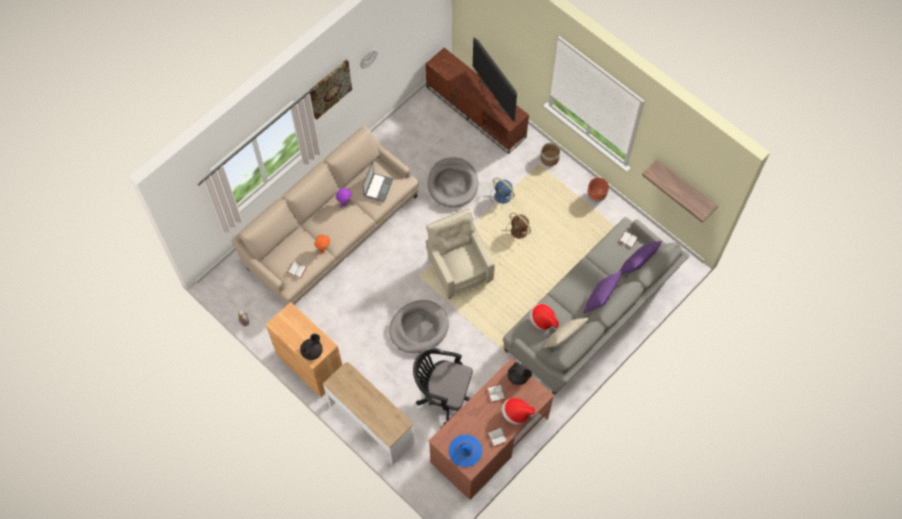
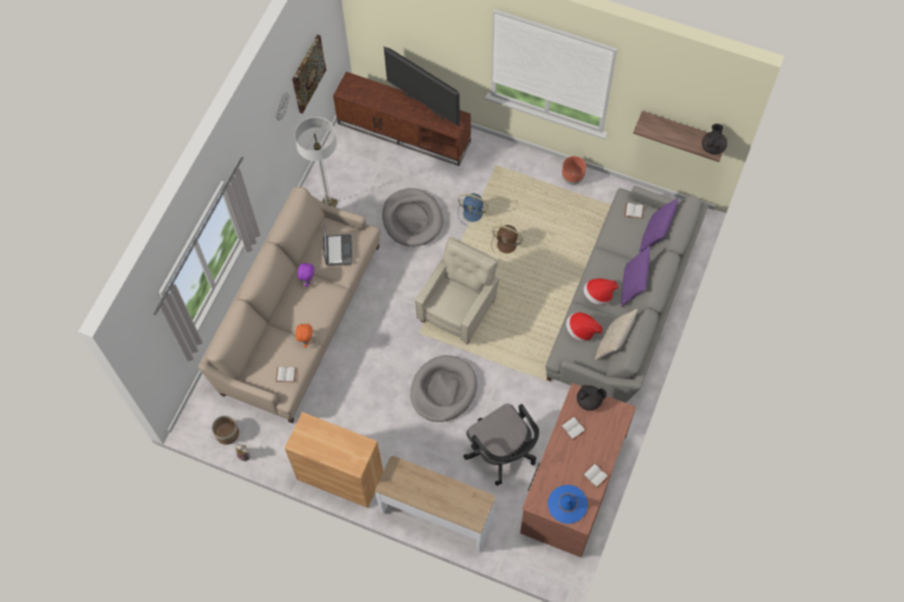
camera: 20 degrees left, 0 degrees up
black teapot [300,334,323,360] -> black teapot moved to [702,124,727,155]
picture [309,59,352,120] -> picture moved to [292,34,326,114]
black office chair [413,347,473,424] -> black office chair turned 120 degrees counterclockwise [463,404,539,486]
beige armchair [425,208,495,299] -> beige armchair turned 75 degrees clockwise [415,237,499,345]
hat [502,398,535,425] -> hat moved to [584,278,618,305]
planter [541,142,560,166] -> planter moved to [212,415,239,445]
none -> floor lamp [294,117,338,207]

